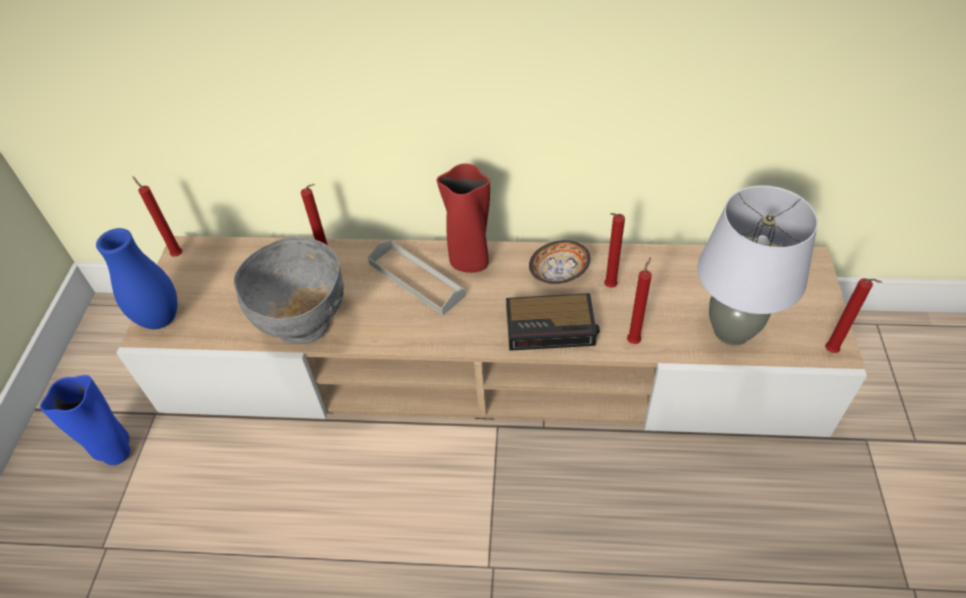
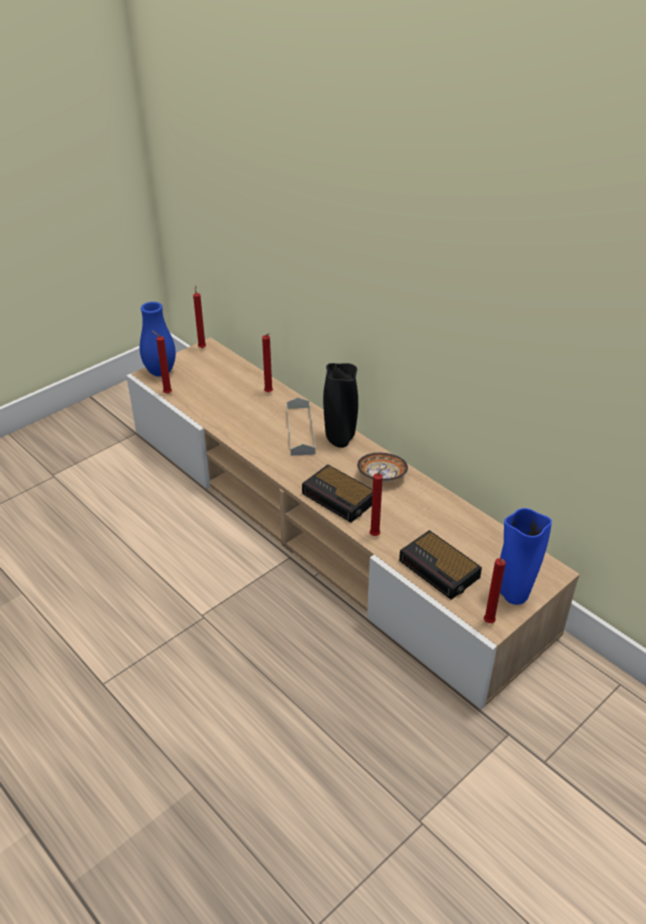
camera: 40 degrees right, 10 degrees down
blue vase [40,375,130,465] -> blue vase moved to [500,508,552,605]
grey bowl [234,237,344,344] -> none
red vase [437,163,490,273] -> black vase [323,363,358,448]
red candle [604,213,625,288] -> red candle moved to [152,331,172,394]
grey table lamp [698,185,818,346] -> alarm clock [399,530,482,600]

